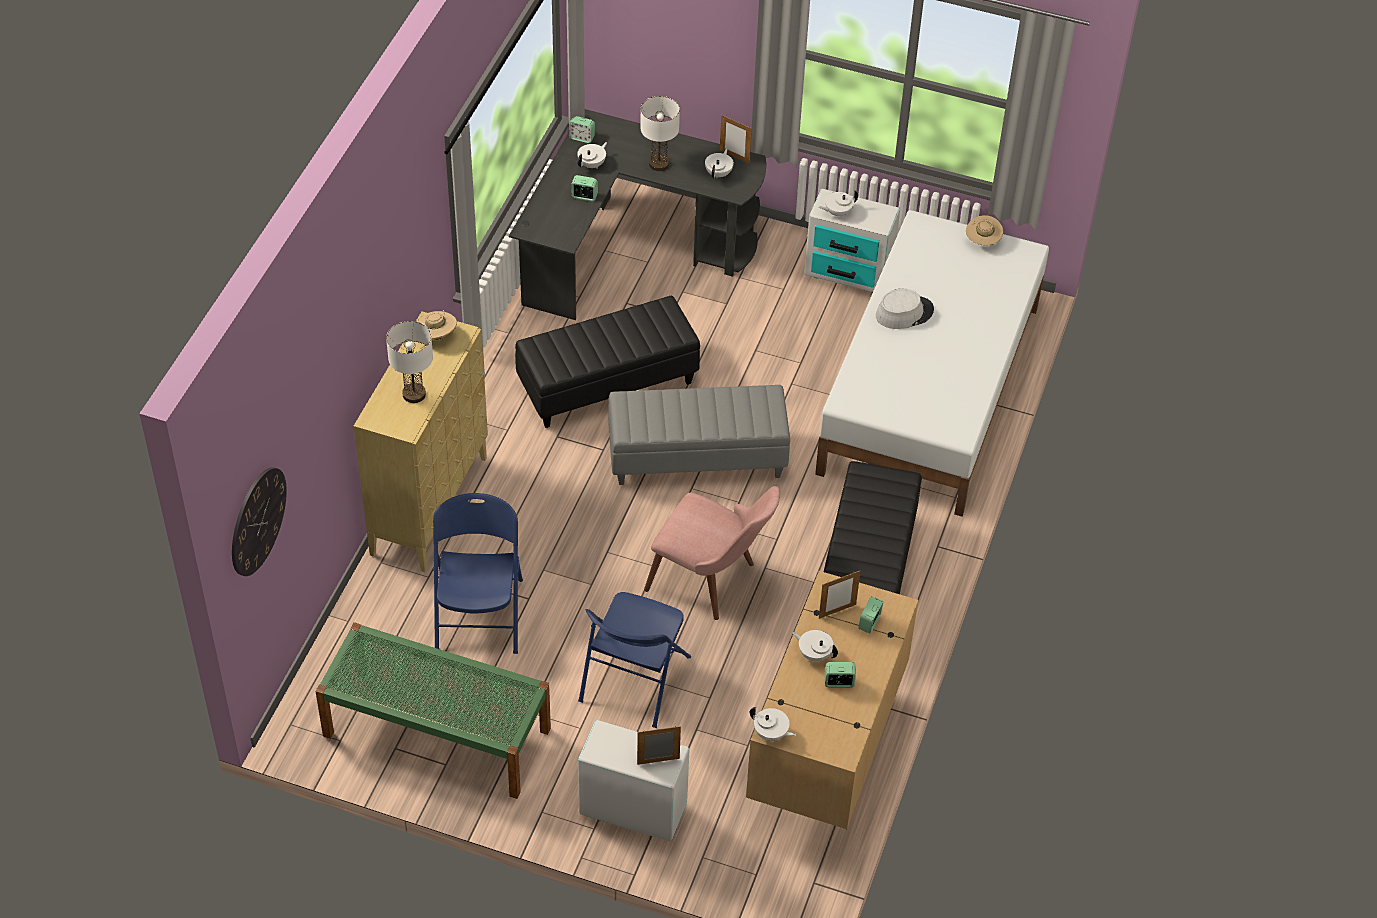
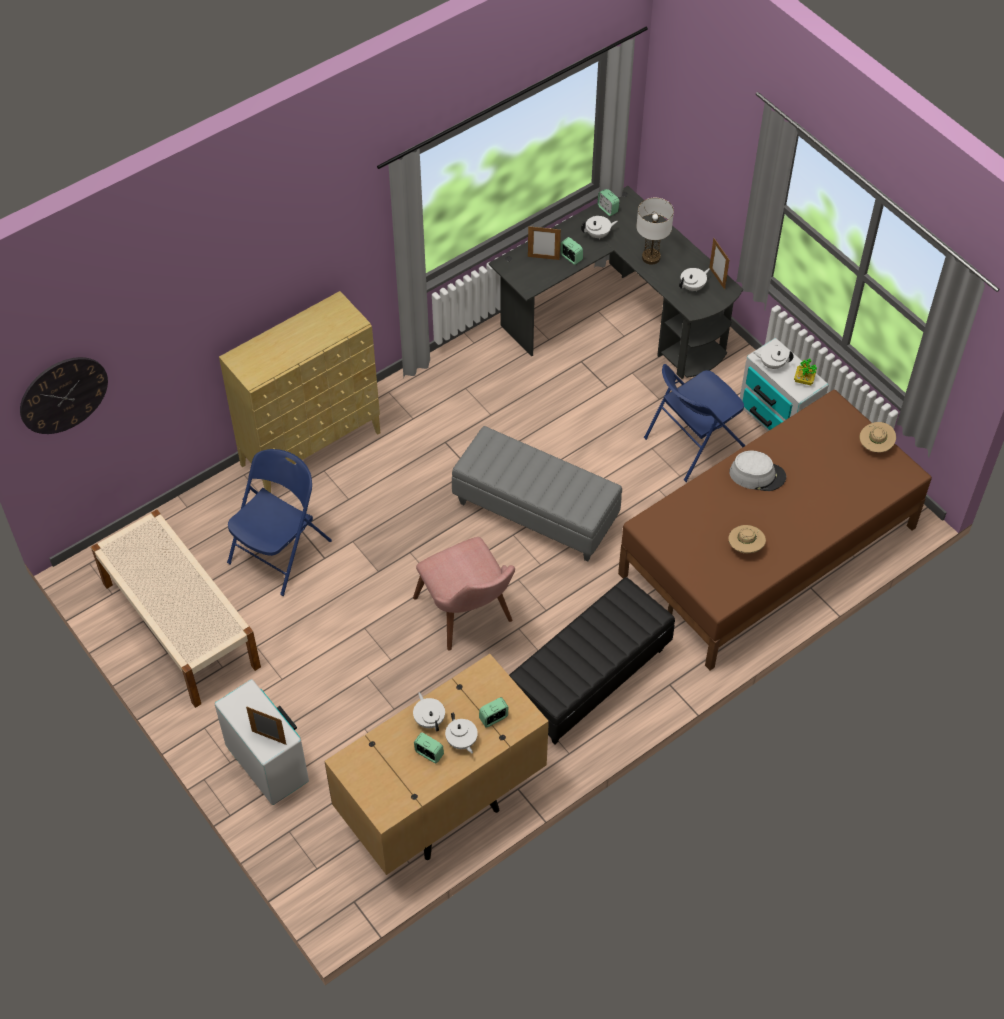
camera: 35 degrees right, 5 degrees up
green bench [315,622,551,799] -> beige bench [91,509,261,708]
table lamp [386,321,433,403] -> none
beige hat [417,310,457,340] -> beige hat moved to [728,525,766,554]
black ottoman [515,296,700,428] -> none
blue chair [578,592,691,728] -> blue chair moved to [644,364,745,482]
white teapot [750,707,796,741] -> white teapot moved to [445,713,478,754]
white bed [815,210,1049,517] -> brown bed [618,390,932,671]
picture frame [819,571,860,619] -> picture frame moved to [528,226,561,260]
none -> potted plant [794,358,817,385]

